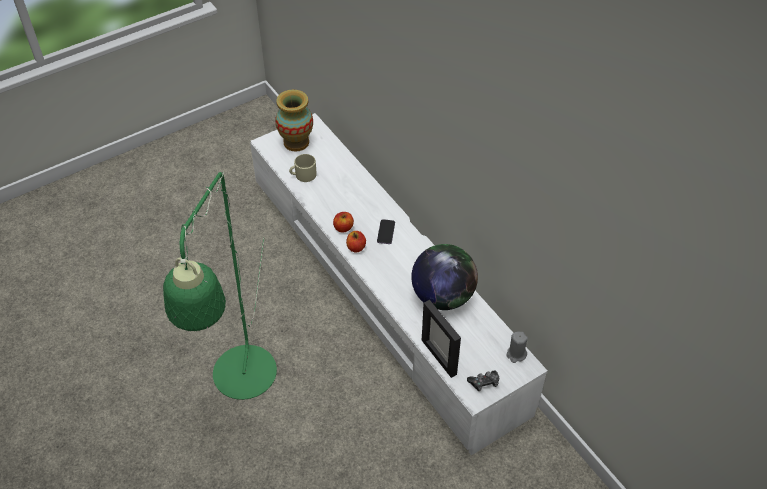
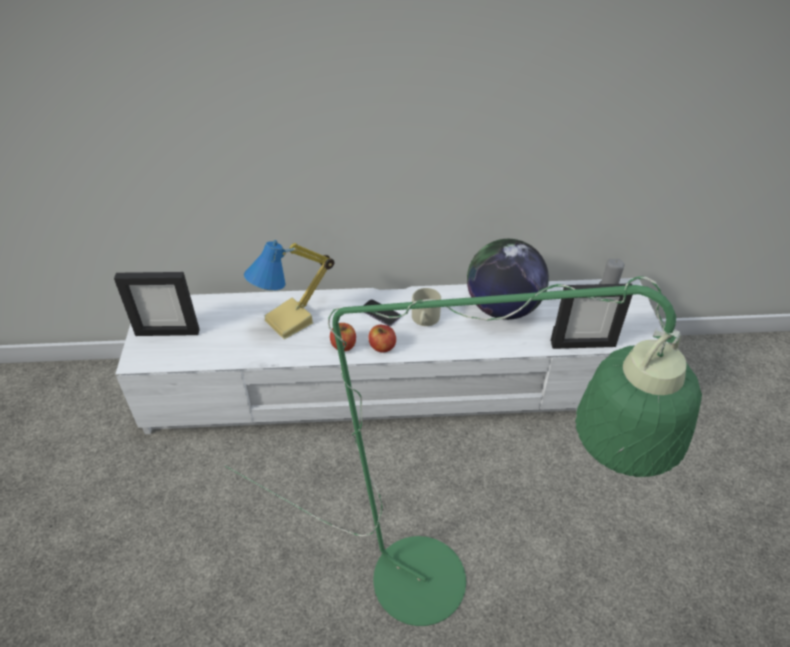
camera: 60 degrees left, 5 degrees down
vase [275,90,313,151] -> picture frame [114,272,200,336]
beige mug [289,154,316,182] -> beige mug moved to [412,288,441,326]
game controller [467,371,499,391] -> none
none -> table lamp [244,240,334,339]

